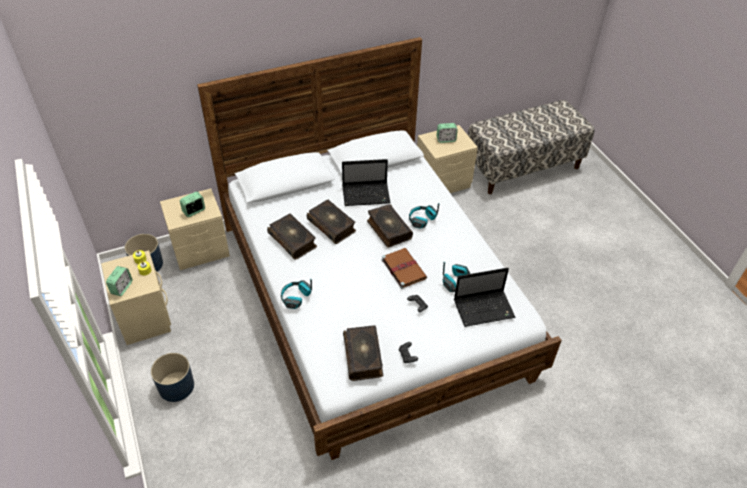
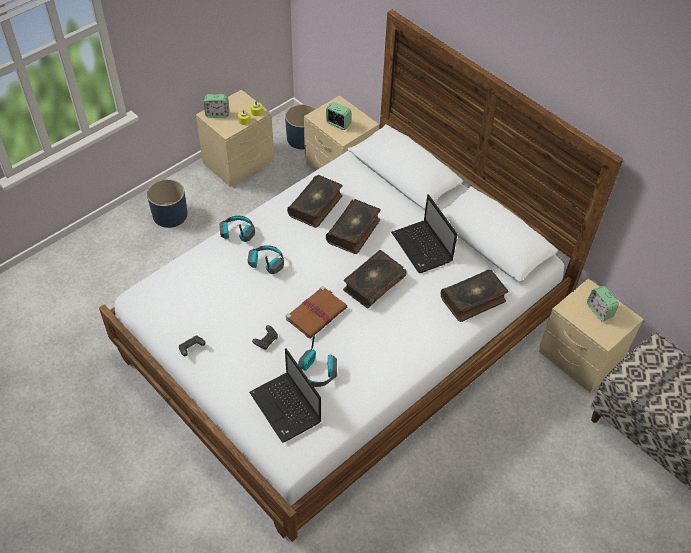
camera: 70 degrees right, 5 degrees up
book [343,325,383,381] -> book moved to [441,269,508,322]
headphones [409,203,439,229] -> headphones moved to [248,245,284,274]

